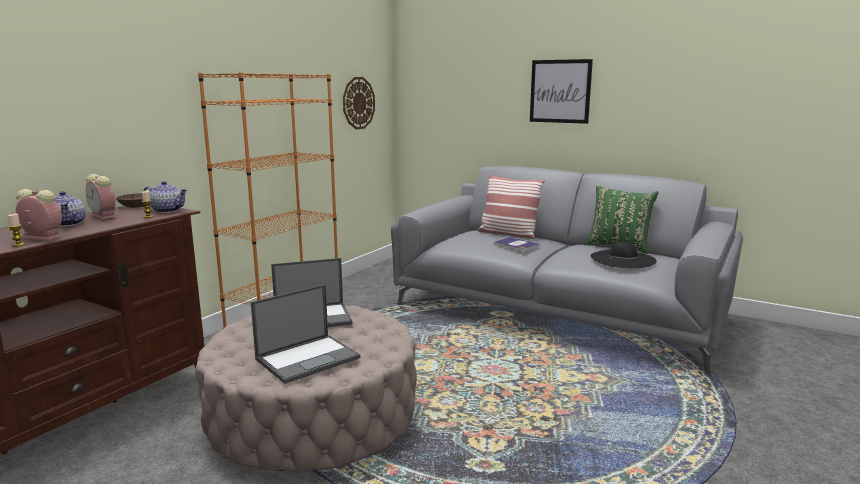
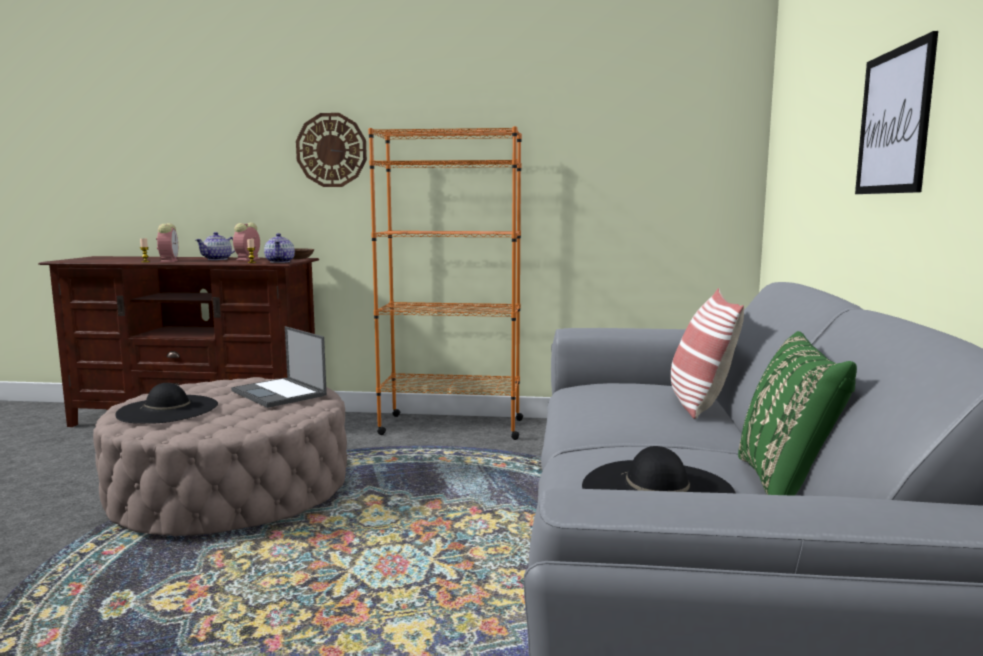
camera: 65 degrees right, 5 degrees down
laptop [251,284,360,384] -> black hat [115,383,218,423]
wall clock [343,77,375,129] -> wall clock moved to [296,113,367,187]
book [494,237,540,251] -> none

